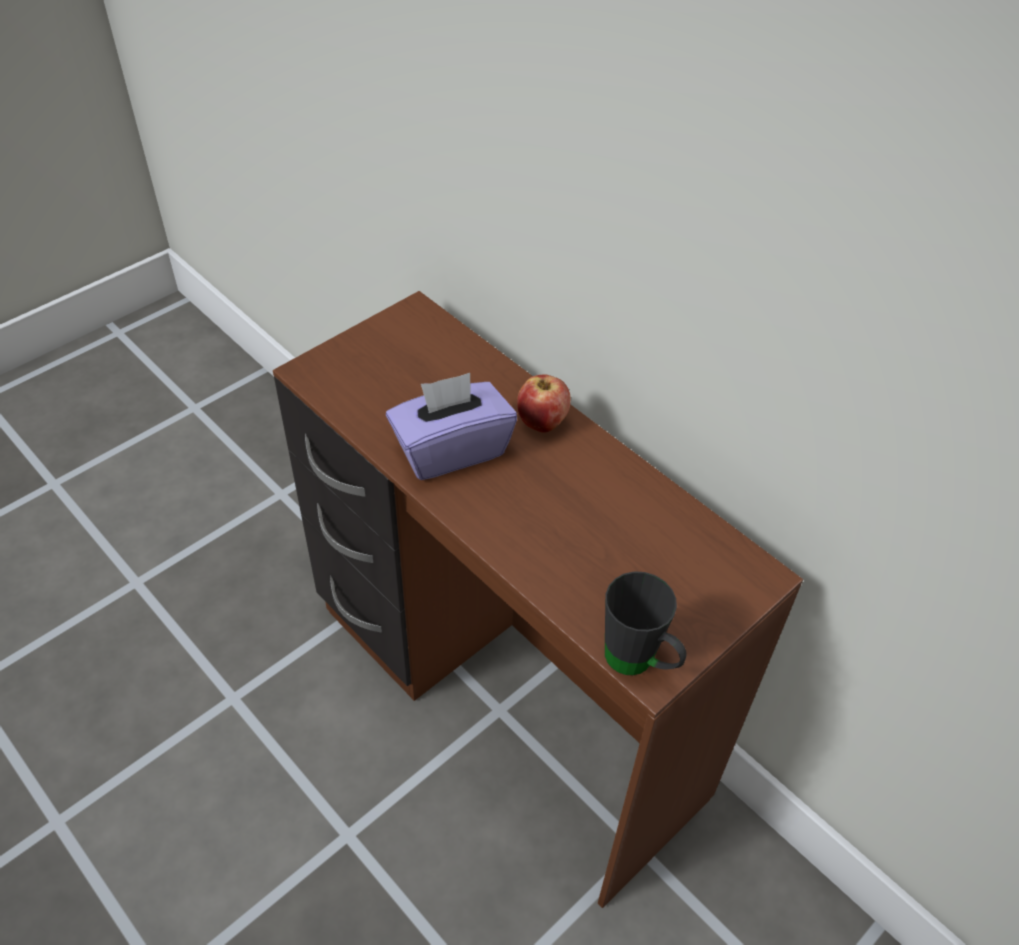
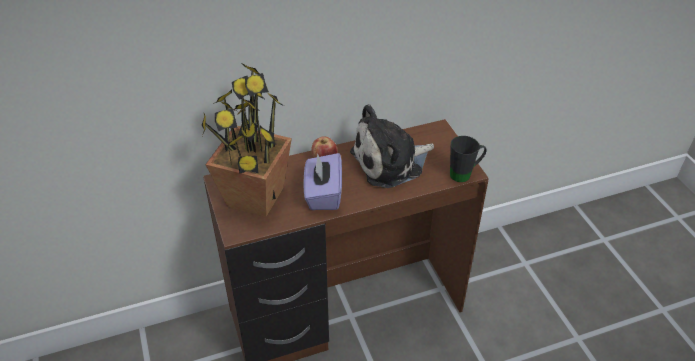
camera: 65 degrees left, 5 degrees down
none -> potted plant [202,64,292,217]
none -> plush toy [350,104,434,188]

